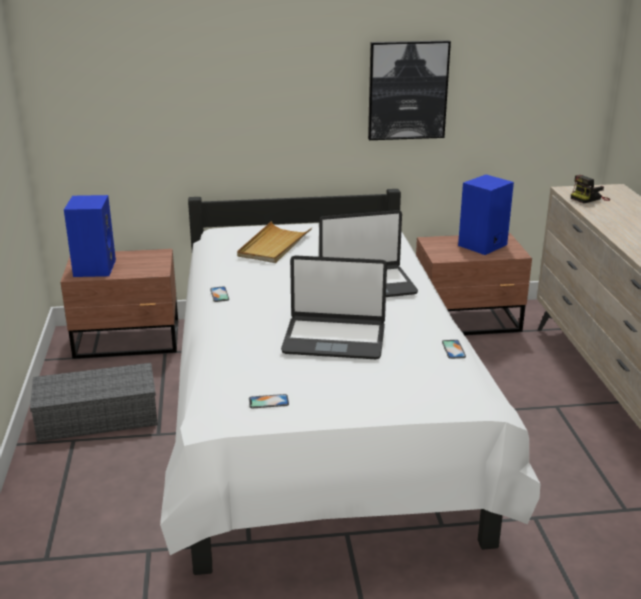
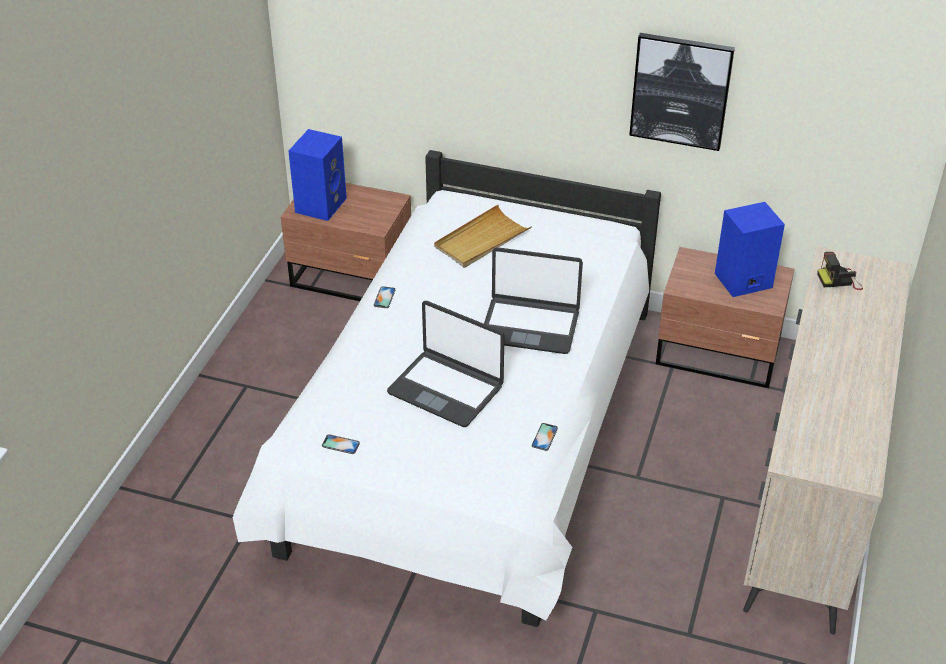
camera: 25 degrees right, 15 degrees up
grey storage box [30,363,158,442] -> none

